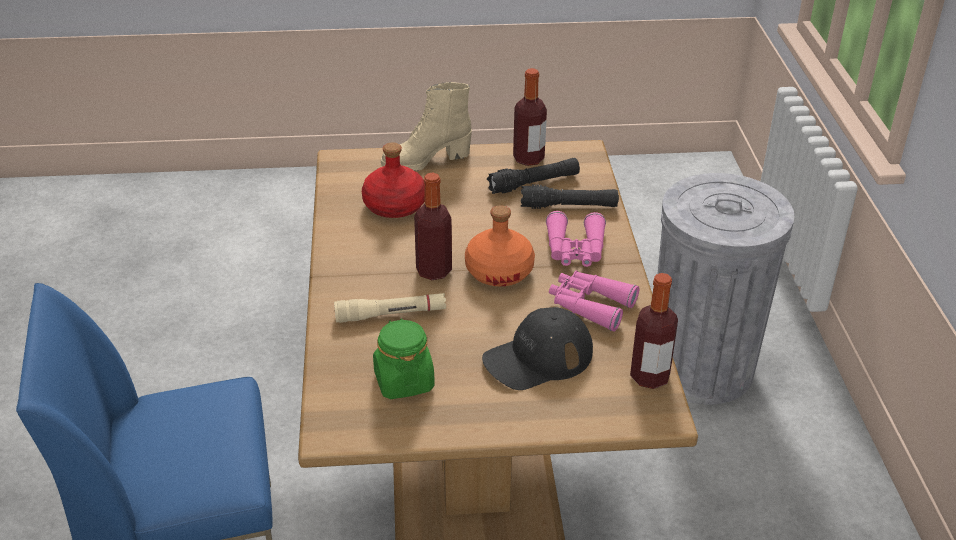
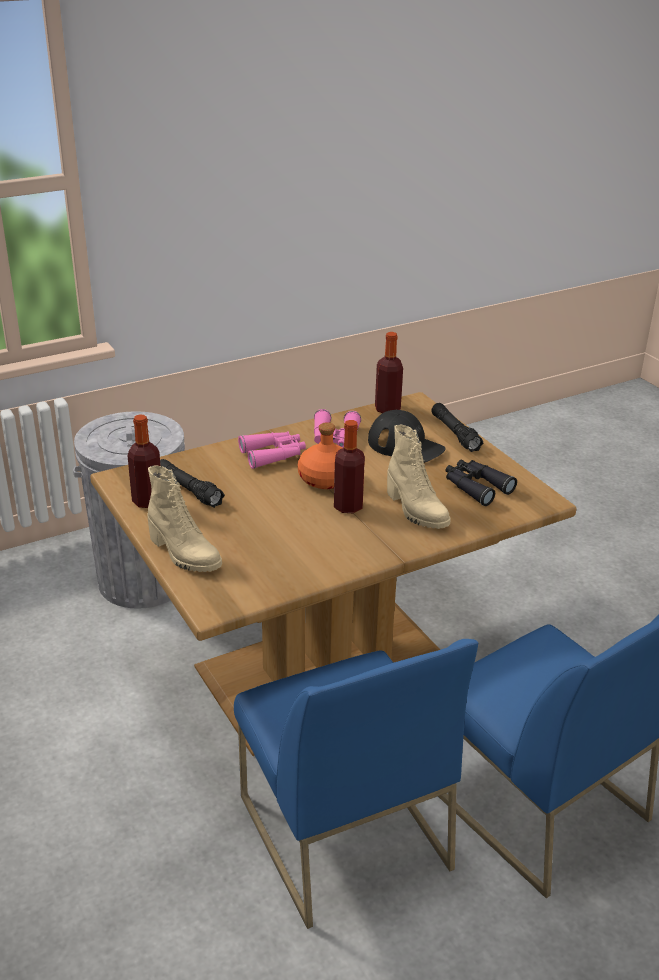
camera: 115 degrees left, 5 degrees down
beige flashlight [334,293,446,323] -> beige boot [387,424,450,529]
red bottle [362,142,425,218] -> none
green jar [373,318,435,399] -> black binoculars [446,460,517,506]
black flashlight [521,184,619,209] -> black flashlight moved to [431,403,484,452]
none -> blue chair [234,639,478,929]

